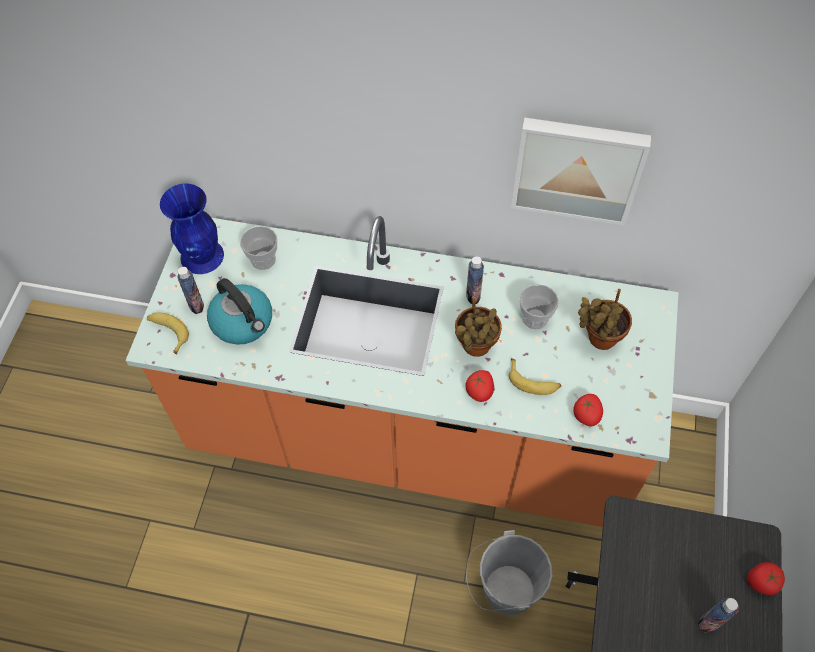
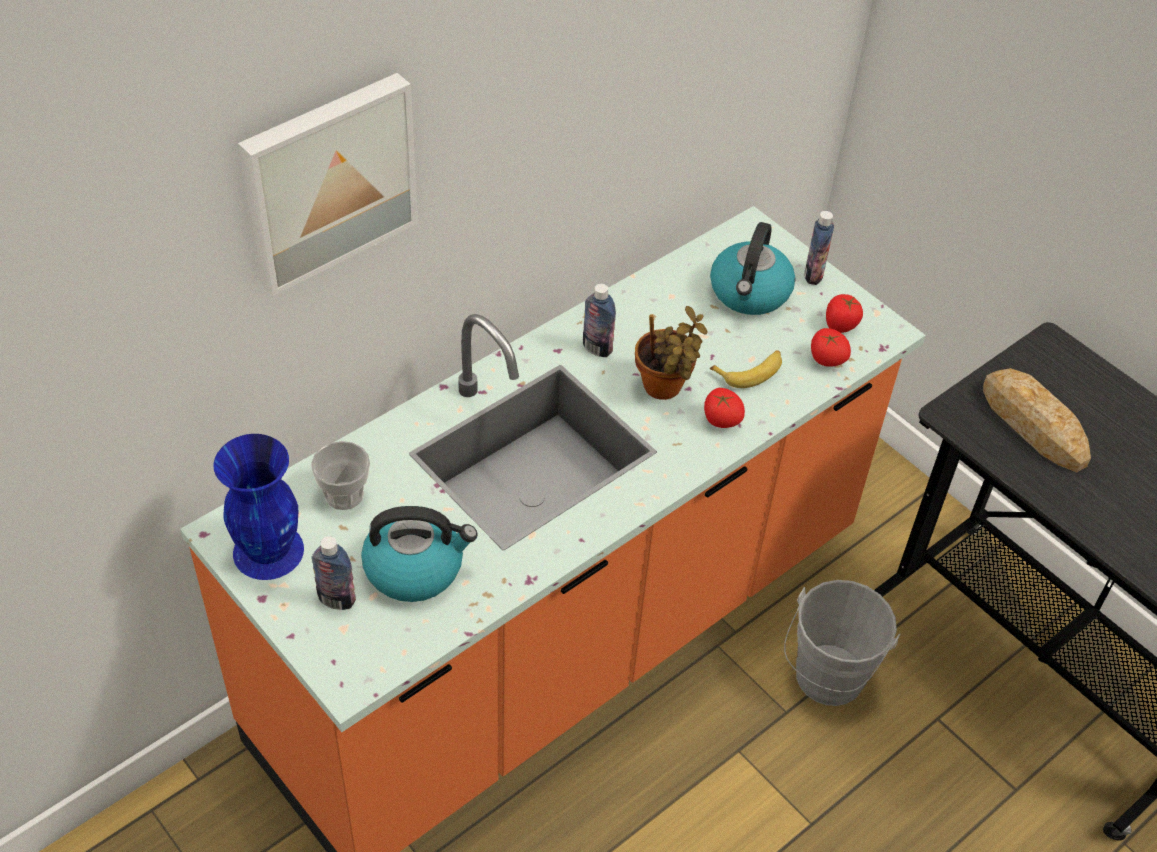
camera: 55 degrees left, 10 degrees down
banana [147,313,189,355] -> none
picture [511,118,651,226] -> picture moved to [238,73,418,296]
cup [519,284,559,329] -> none
potted plant [578,289,632,350] -> kettle [710,222,795,315]
bottle [698,598,739,632] -> bottle moved to [804,211,834,285]
tomato [747,562,785,595] -> tomato moved to [826,294,863,333]
none -> bread [983,368,1091,472]

